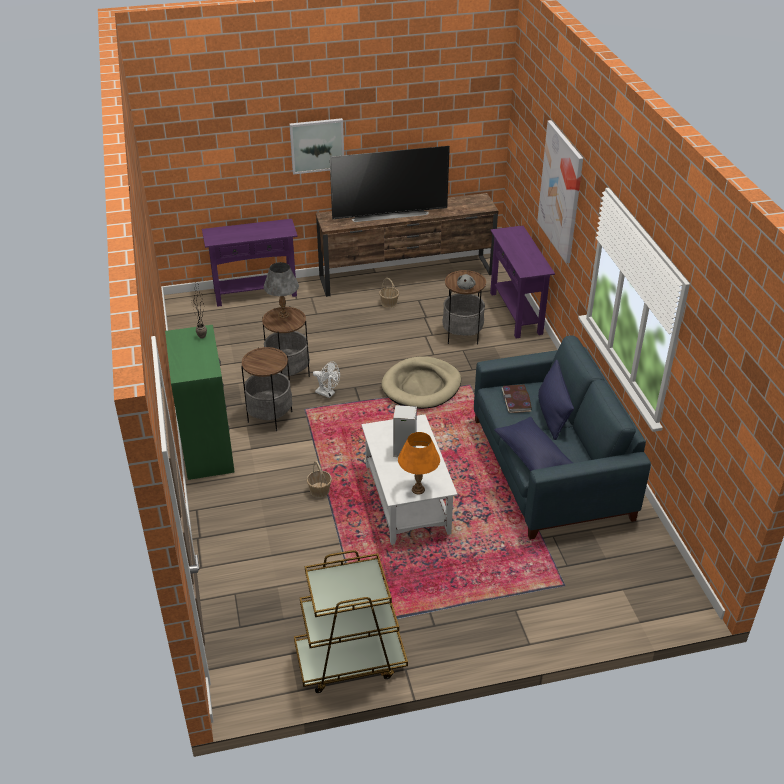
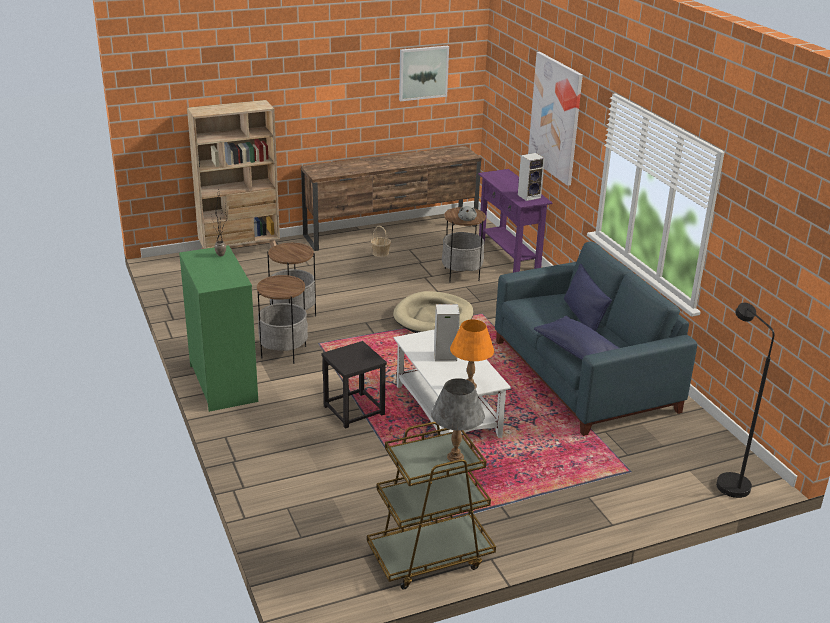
camera: 10 degrees left, 10 degrees down
purple console table [202,219,298,307] -> beige bookcase [187,100,280,249]
grey table lamp [264,262,299,319] -> grey table lamp moved to [431,378,485,461]
picture [289,118,344,175] -> picture moved to [399,46,449,101]
basket [307,461,332,498] -> black stool [321,341,387,429]
white fan [313,361,340,398] -> none
television [330,146,450,222] -> none
book [501,385,532,413] -> none
none -> speaker [518,153,545,201]
none -> black floor lamp [716,303,775,498]

